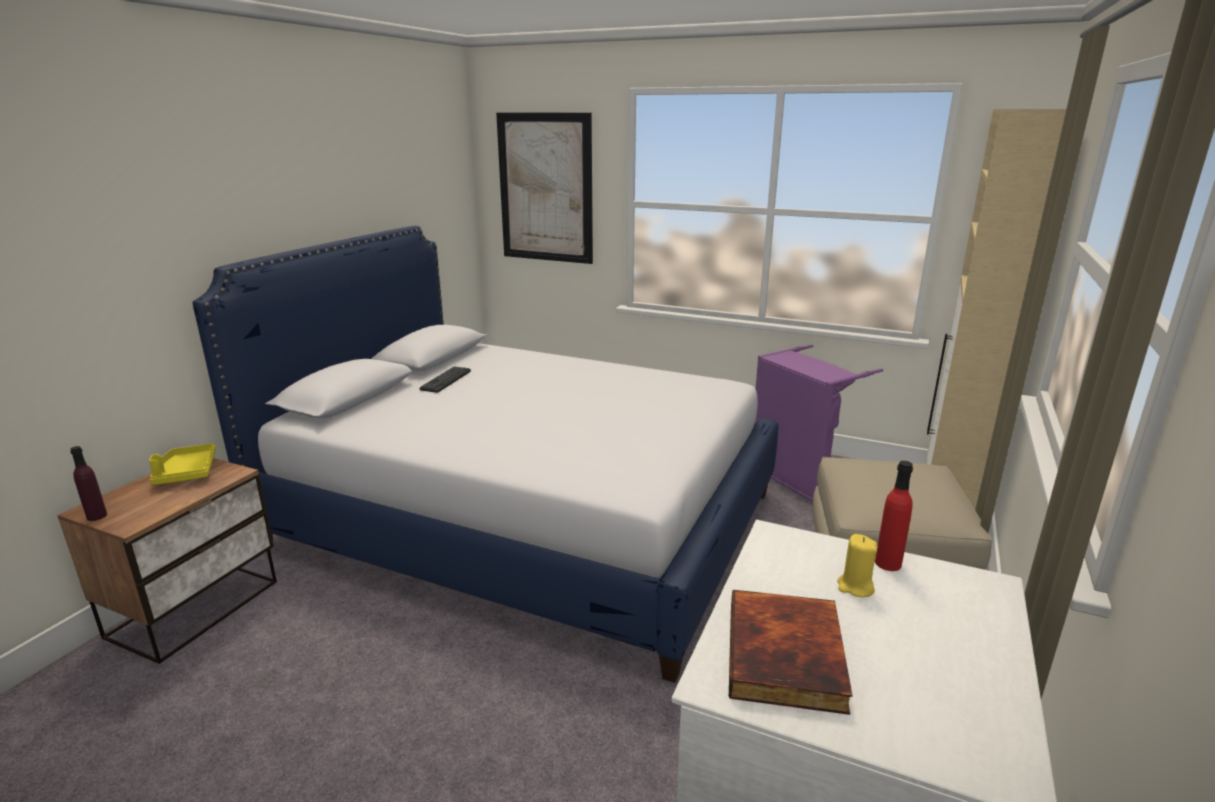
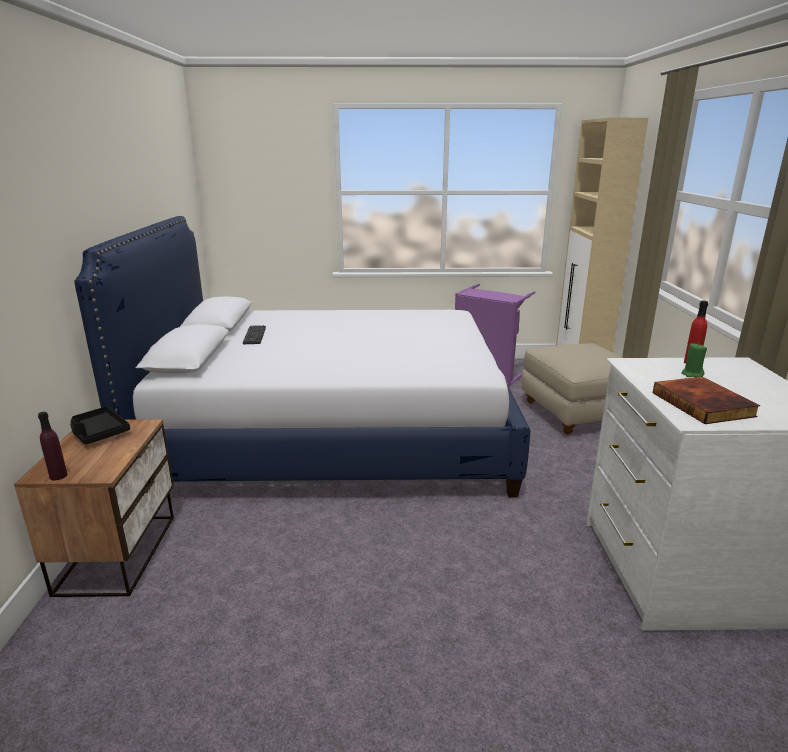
camera: 25 degrees left, 0 degrees up
yellow tray [149,443,216,485] -> black tray [70,406,130,444]
picture [496,113,593,264] -> none
yellow candle [837,534,877,597] -> green candle [681,343,707,377]

